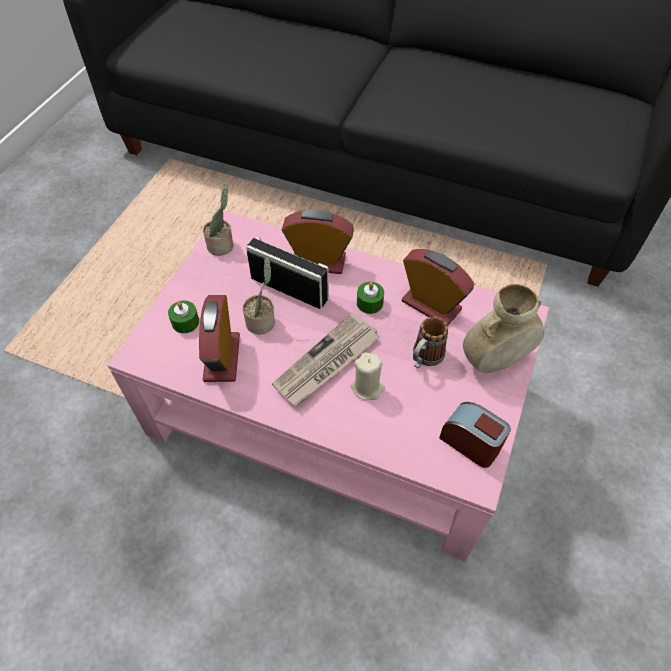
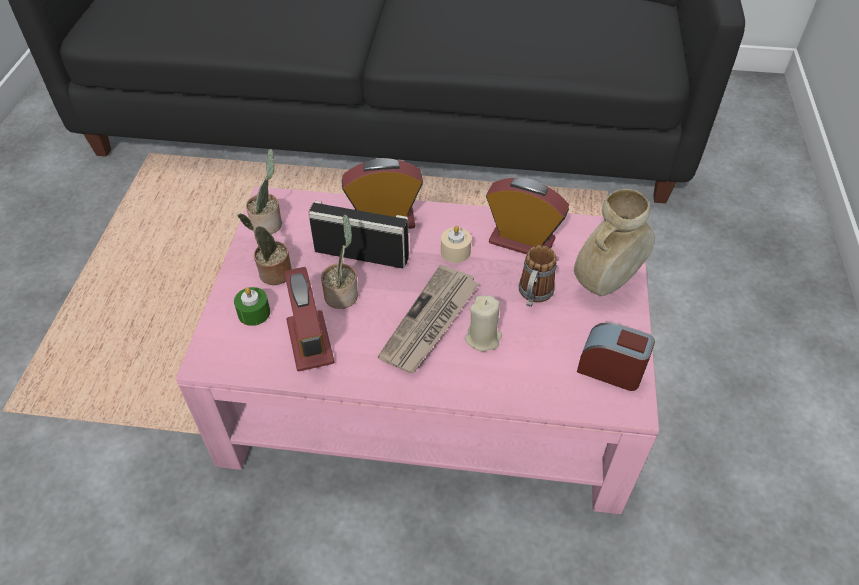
camera: 15 degrees left, 5 degrees down
green candle [357,282,384,314] -> beige candle [441,226,471,263]
none -> potted plant [238,213,292,285]

